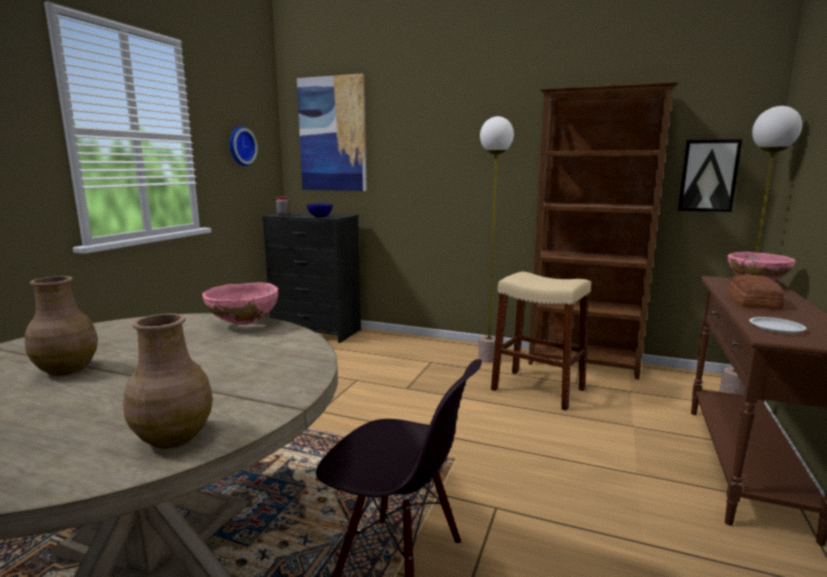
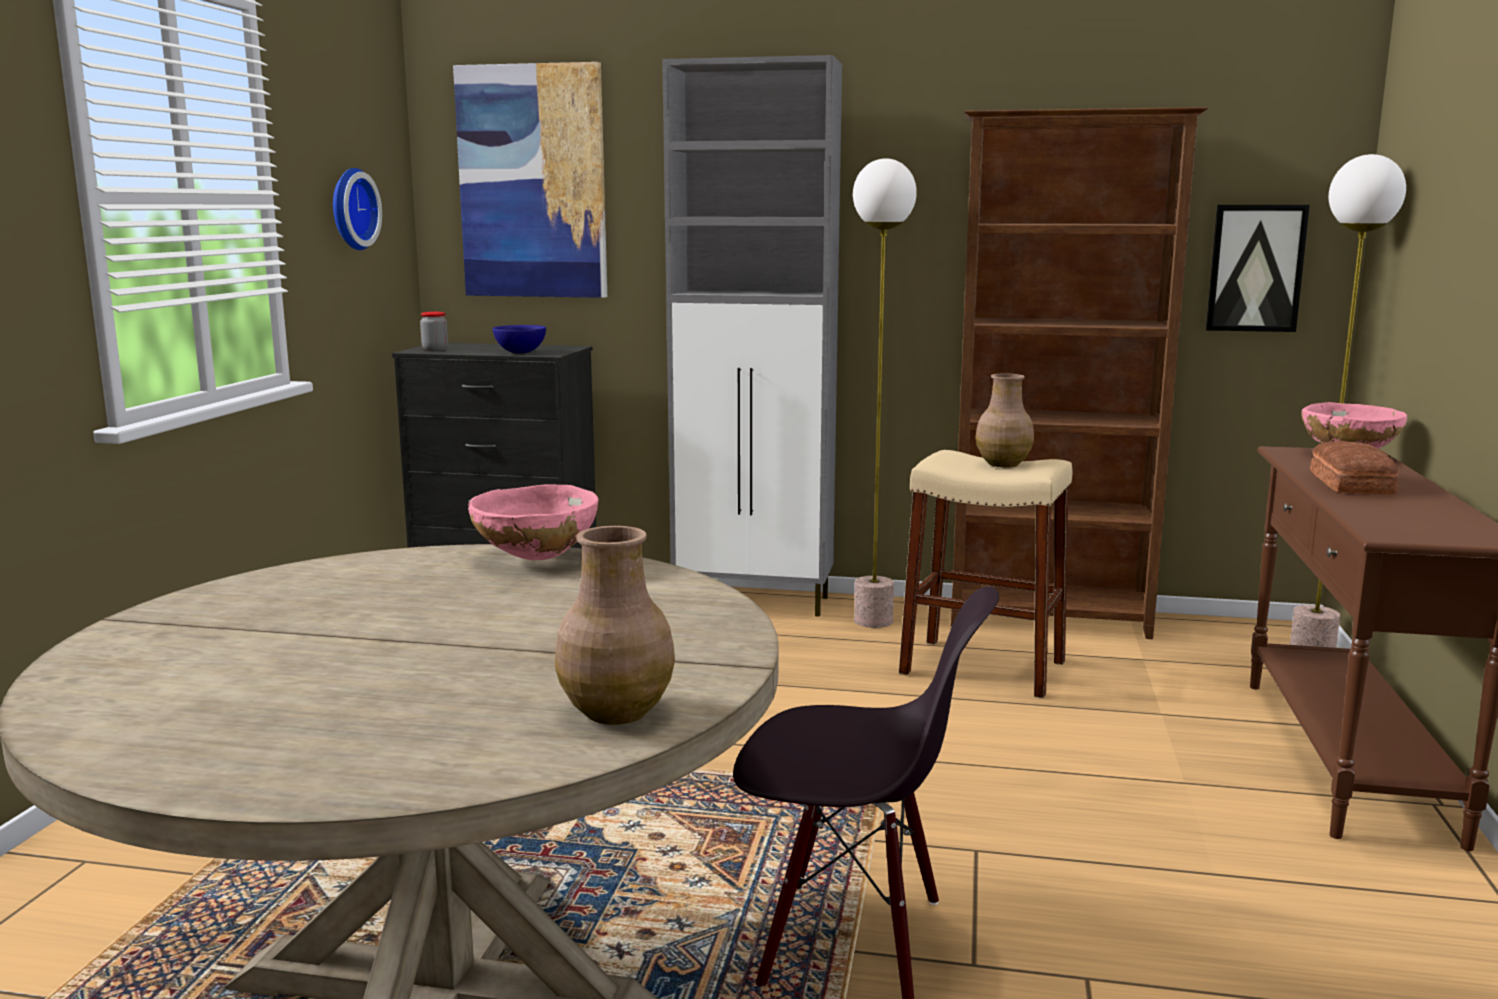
camera: 10 degrees left, 0 degrees up
brown vase [25,276,98,376] -> brown vase moved to [975,374,1034,467]
white plate [749,317,806,333] -> none
none -> grey cabinet [662,55,842,617]

